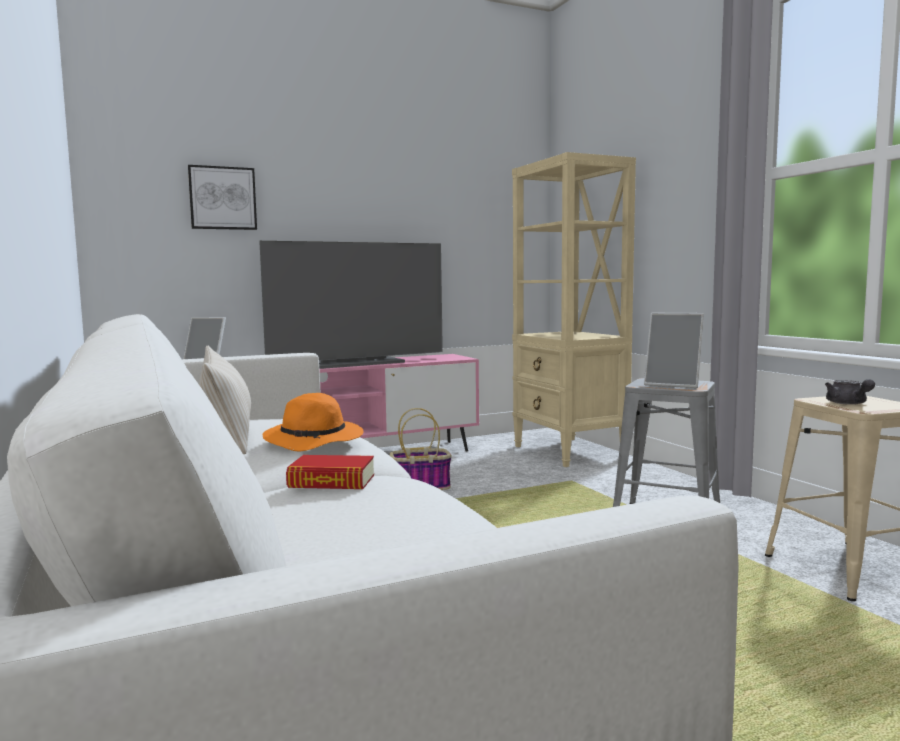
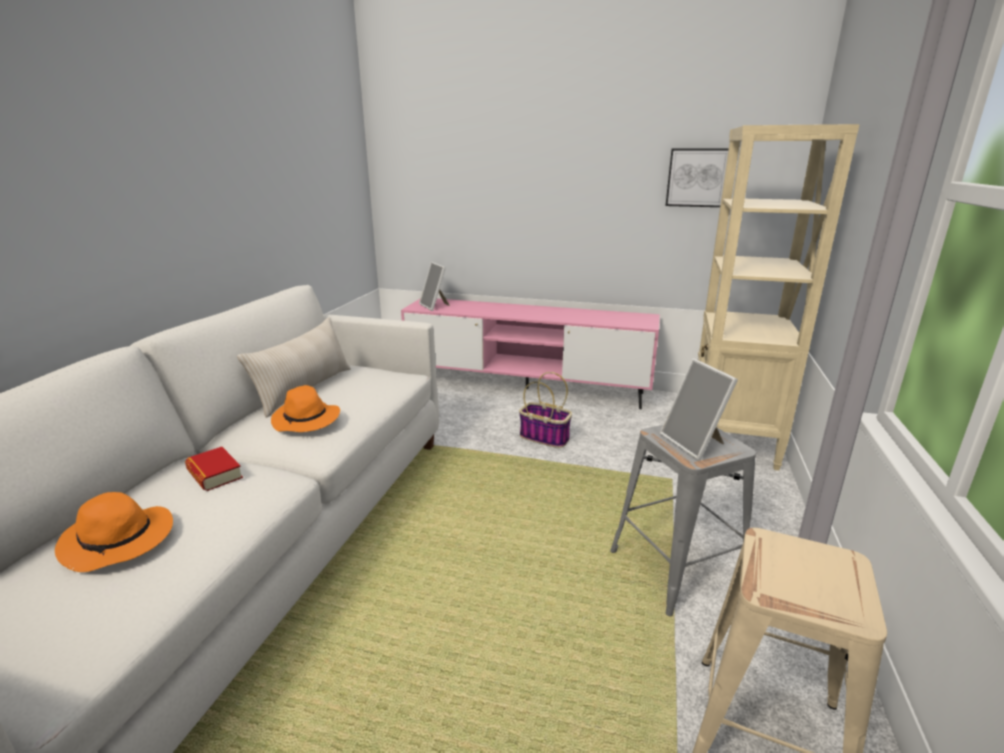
camera: 40 degrees right, 15 degrees up
picture [188,165,257,230] -> picture moved to [666,148,729,207]
television [259,241,443,369] -> none
grey teapot [825,379,875,405] -> none
none -> orange hat [55,492,173,572]

